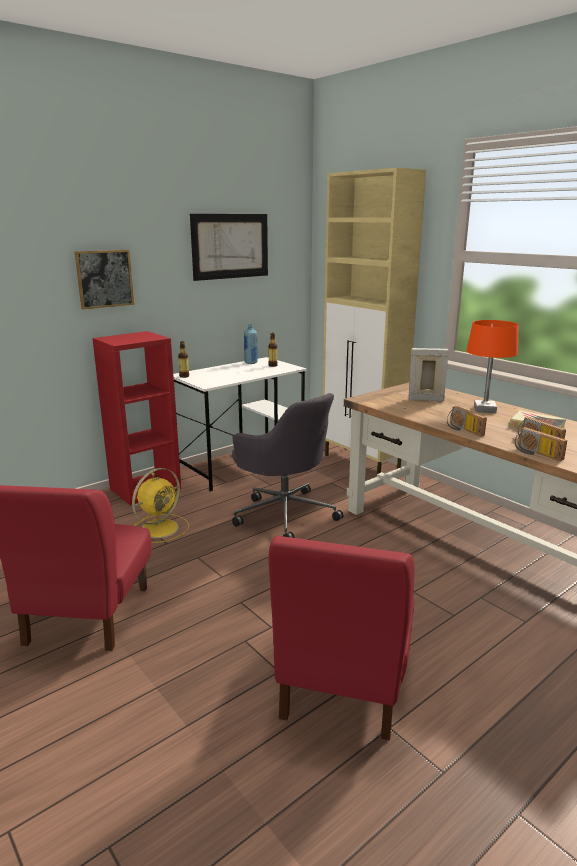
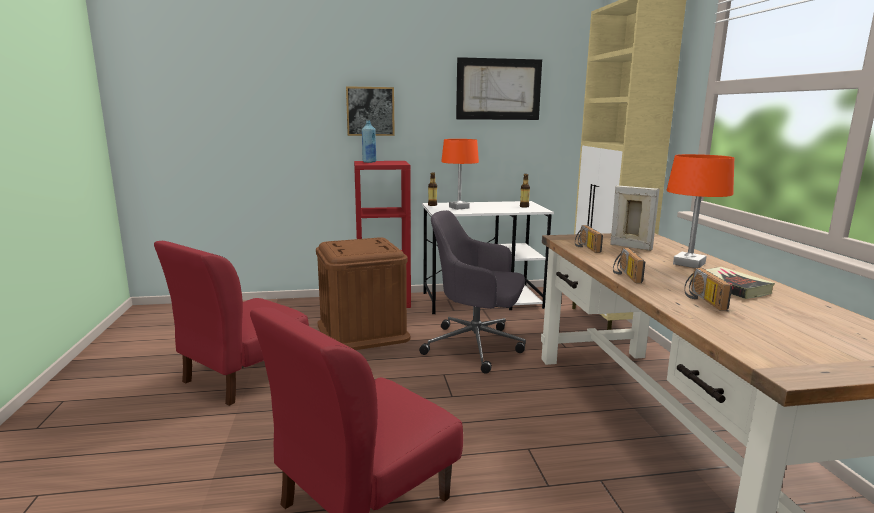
camera: 30 degrees right, 5 degrees down
yellow fan [132,468,189,543] -> brown storage box [316,237,410,350]
grey office chair [232,393,343,538] -> grey office chair turned 120 degrees clockwise [419,210,526,374]
blue bottle [244,324,258,364] -> blue bottle moved to [362,120,376,163]
radio [515,427,567,461] -> radio moved to [575,225,603,253]
none -> orange table lamp [441,139,479,210]

